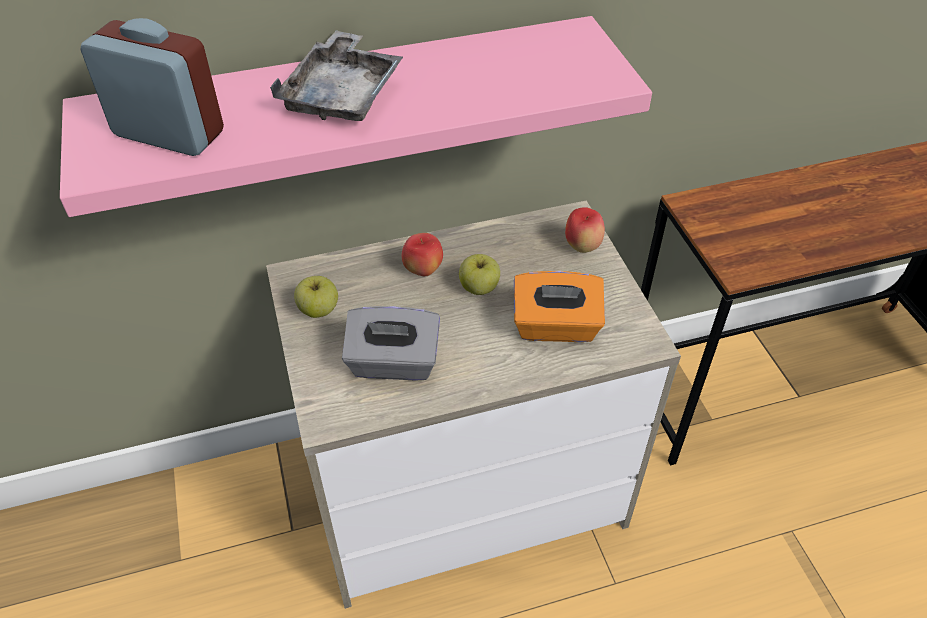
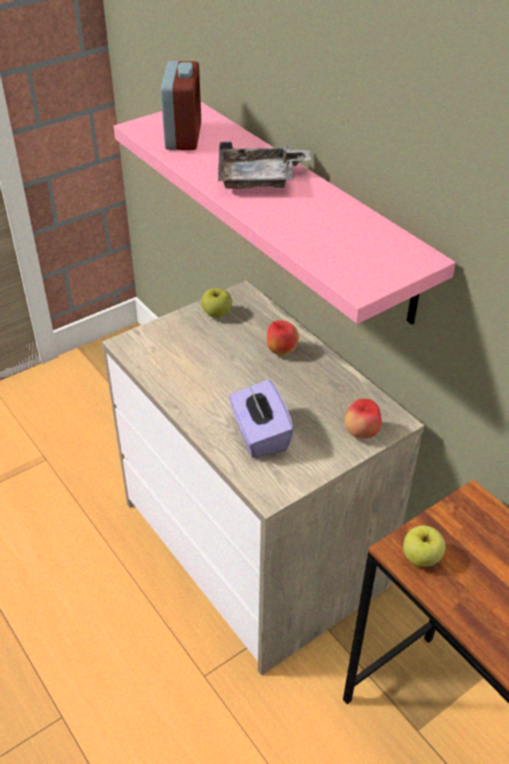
camera: 70 degrees right, 5 degrees down
grey tissue box [342,306,440,381] -> none
apple [459,254,500,295] -> apple moved to [403,525,445,567]
orange tissue box [514,271,605,342] -> purple tissue box [229,379,294,458]

